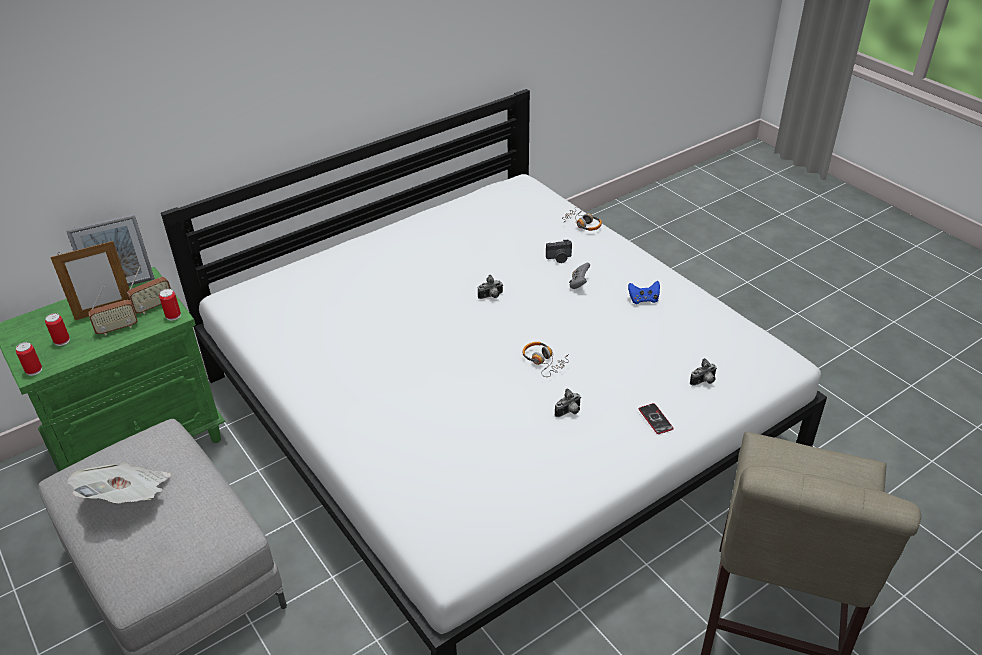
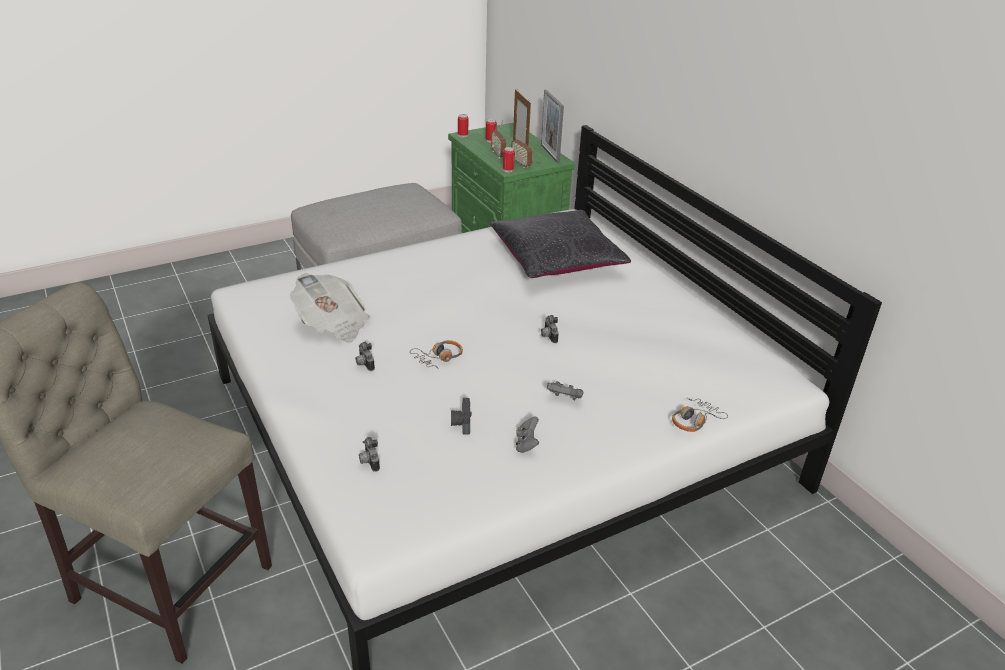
camera: 95 degrees right, 5 degrees down
newspaper [67,463,171,503] -> newspaper moved to [290,273,370,342]
camera [546,240,572,263] -> camera moved to [451,398,472,435]
blue game controller [628,281,660,304] -> grey game controller [516,417,539,453]
phone [639,403,674,434] -> none
none -> black pillow [490,210,631,278]

